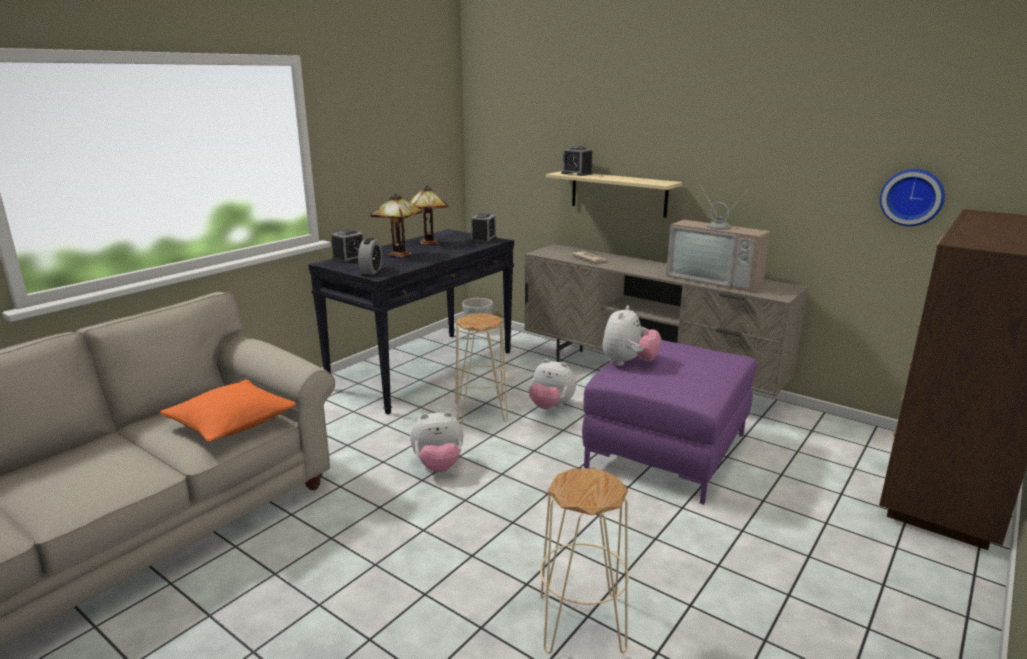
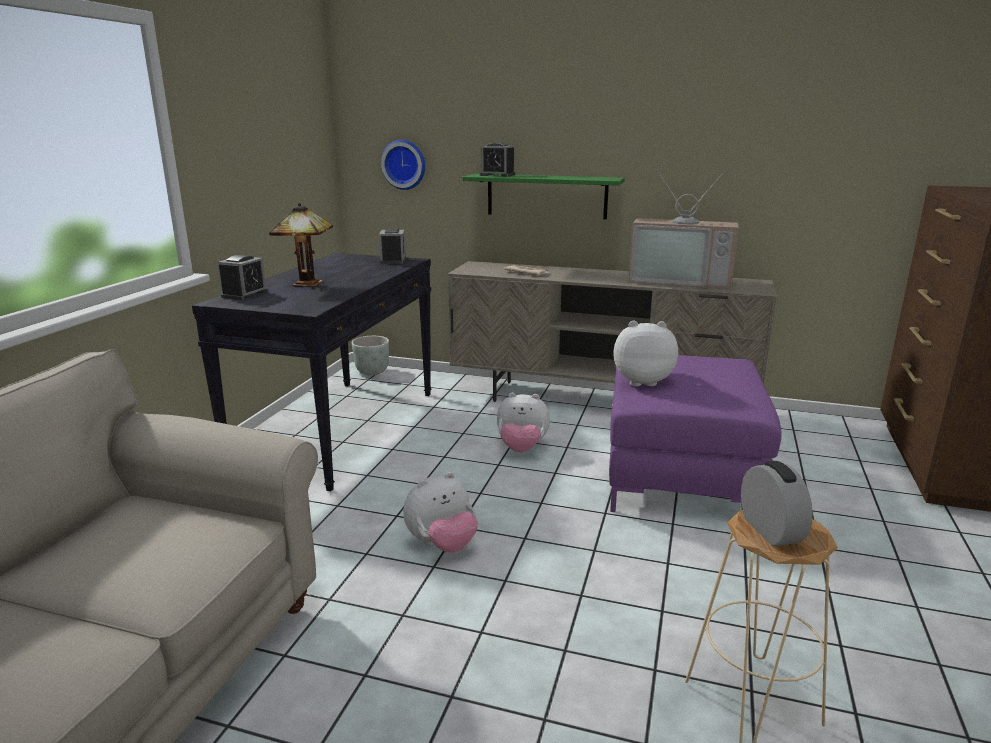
camera: 20 degrees left, 0 degrees up
orange pillow [160,379,296,442] -> none
alarm clock [358,238,382,274] -> alarm clock moved to [741,461,813,546]
table lamp [409,185,448,245] -> none
beige stool [454,313,508,424] -> none
beige shelf [546,171,682,218] -> green shelf [462,174,625,219]
plush toy [602,305,661,366] -> plush toy turned 90 degrees counterclockwise [613,321,678,386]
wall clock [880,169,945,226] -> wall clock moved to [381,140,425,190]

